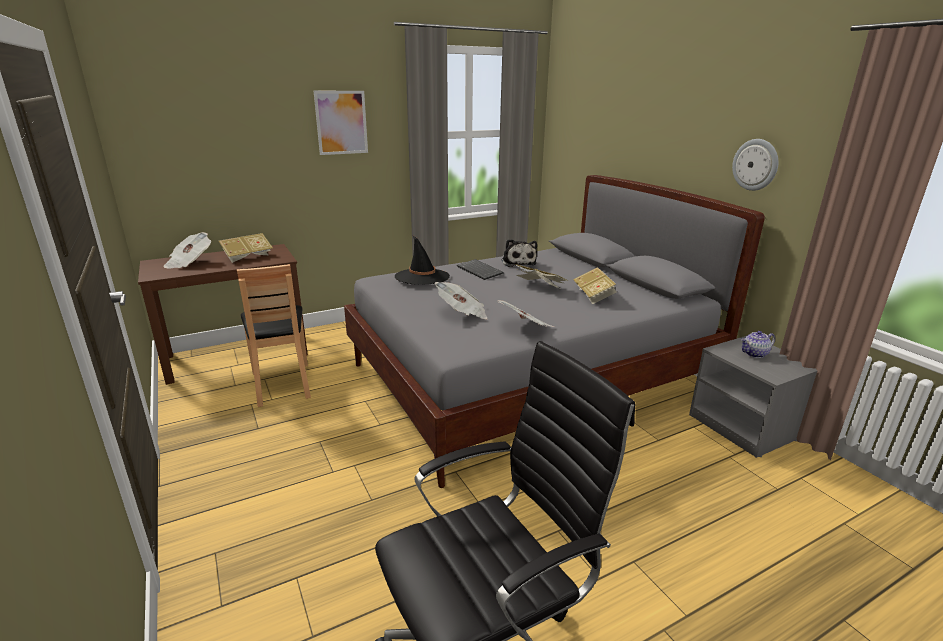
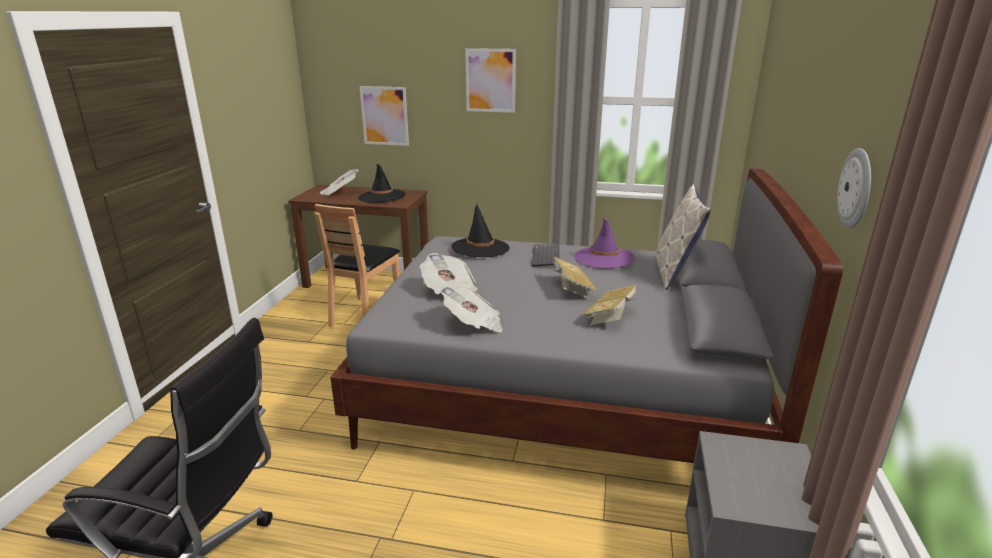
camera: 40 degrees right, 0 degrees up
book [219,233,273,263] -> black hat [358,164,405,203]
plush toy [502,239,537,267] -> purple hat [574,218,635,269]
teapot [741,331,775,358] -> none
none -> picture [360,86,409,146]
none -> pillow [655,184,711,290]

